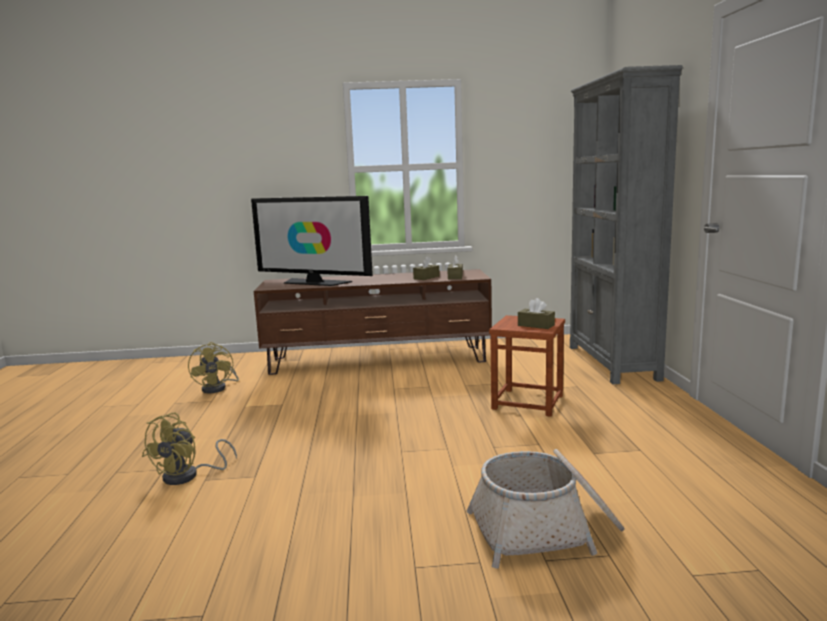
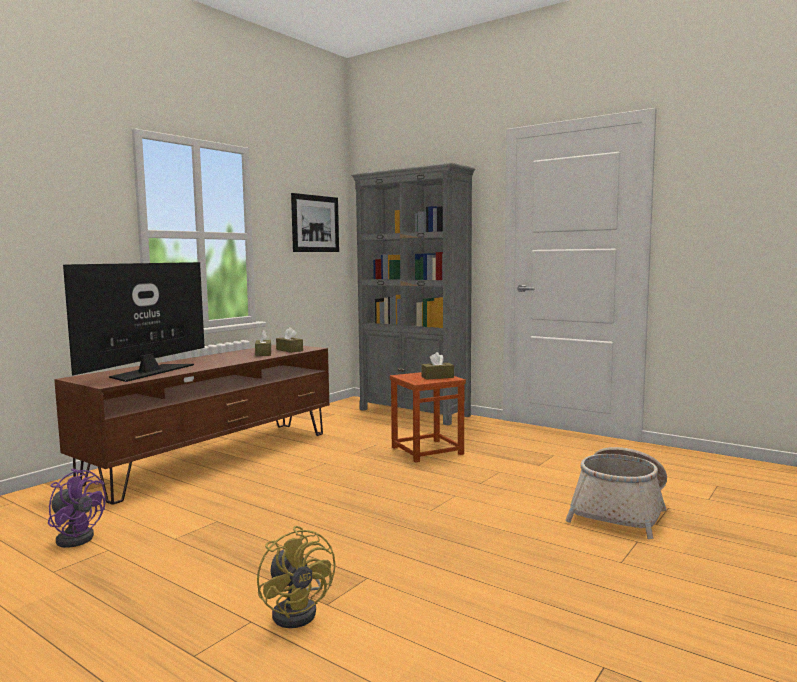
camera: 50 degrees left, 5 degrees down
yellow fan [188,342,239,393] -> purple fan [48,468,106,548]
television [251,196,373,286] -> television turned 135 degrees clockwise [63,262,205,382]
none -> picture [291,193,339,252]

